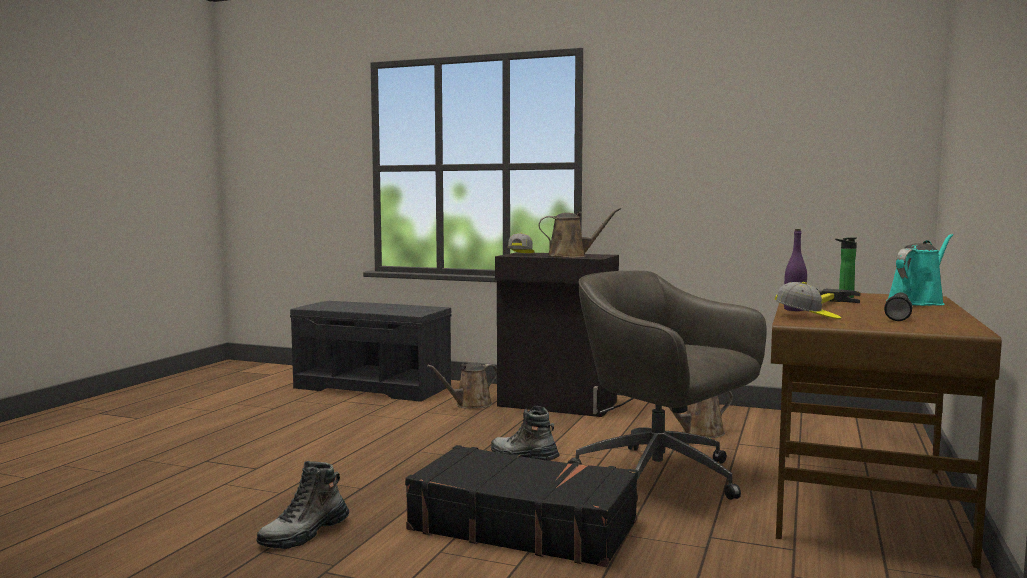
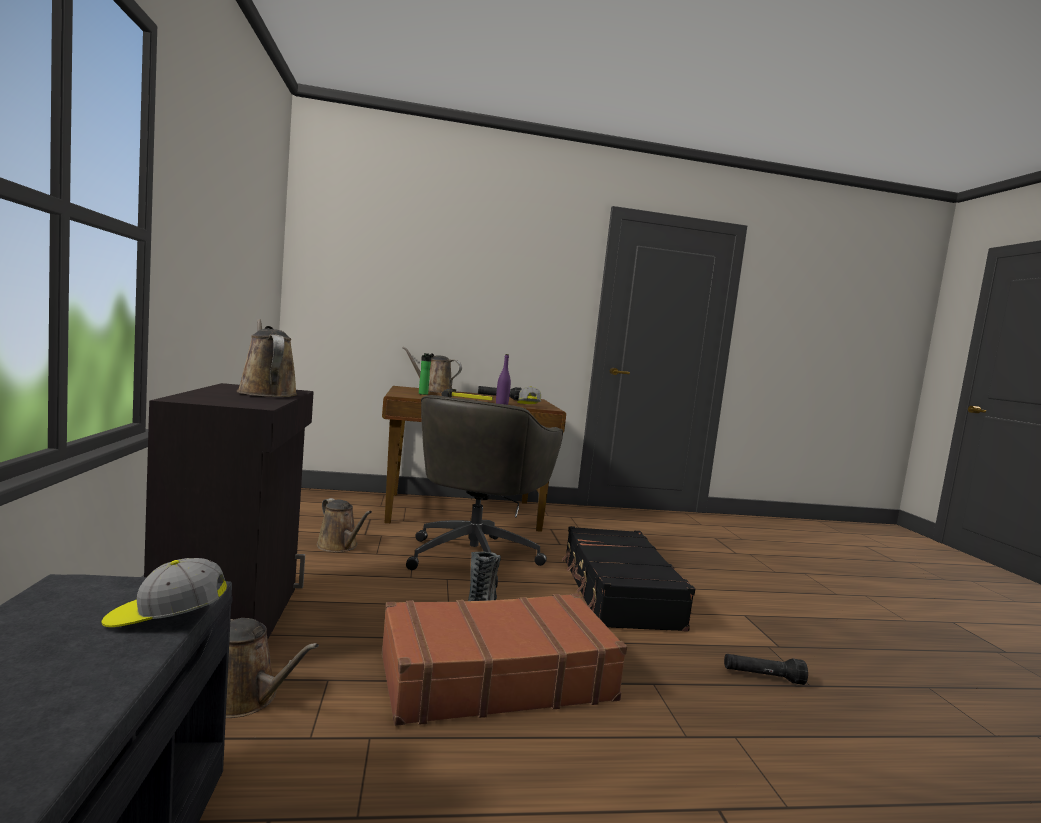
camera: 120 degrees left, 0 degrees up
boot [256,461,349,549] -> black flashlight [724,654,808,685]
cap [508,233,535,253] -> cap moved to [101,558,227,627]
turquoise watering can [886,234,953,306] -> brown watering can [402,347,462,393]
none -> brown suitcase [382,594,627,726]

